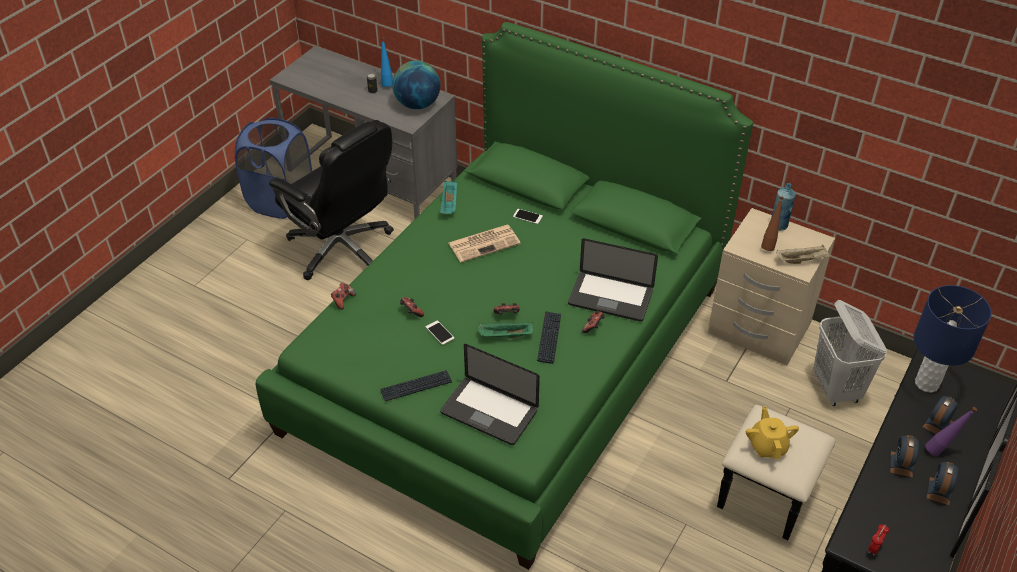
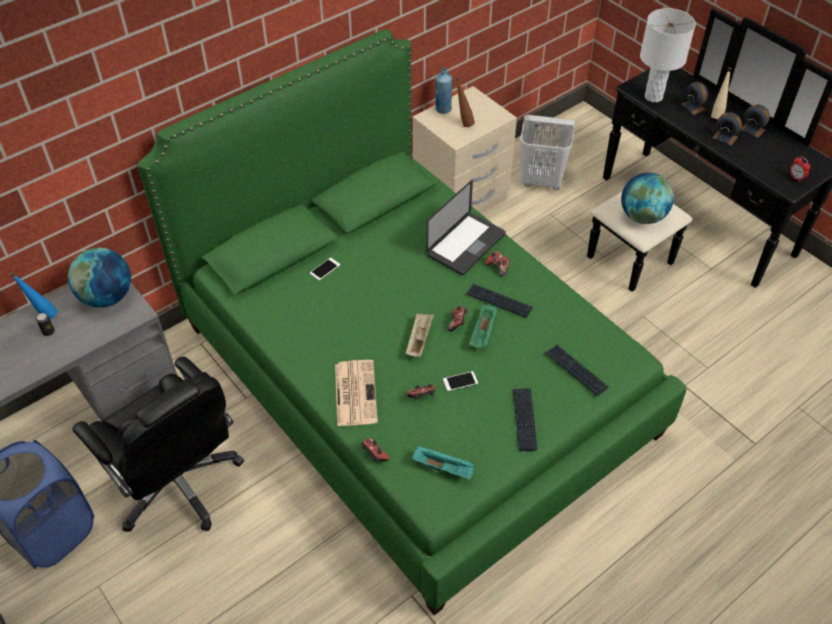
camera: 70 degrees left, 5 degrees up
black office chair [269,120,394,280] -> black office chair turned 75 degrees clockwise [72,356,244,532]
turquoise tray [440,181,457,214] -> turquoise tray moved to [412,446,474,480]
laptop [440,344,540,445] -> keyboard [545,345,608,396]
newspaper [449,225,521,263] -> newspaper moved to [335,360,378,426]
yellow teapot [746,406,799,459] -> globe [621,173,674,224]
beige tray [777,245,831,264] -> beige tray moved to [406,313,434,357]
blue table lamp [913,285,992,393] -> white table lamp [640,8,696,102]
purple bottle [925,407,977,456] -> beige bottle [711,67,732,119]

